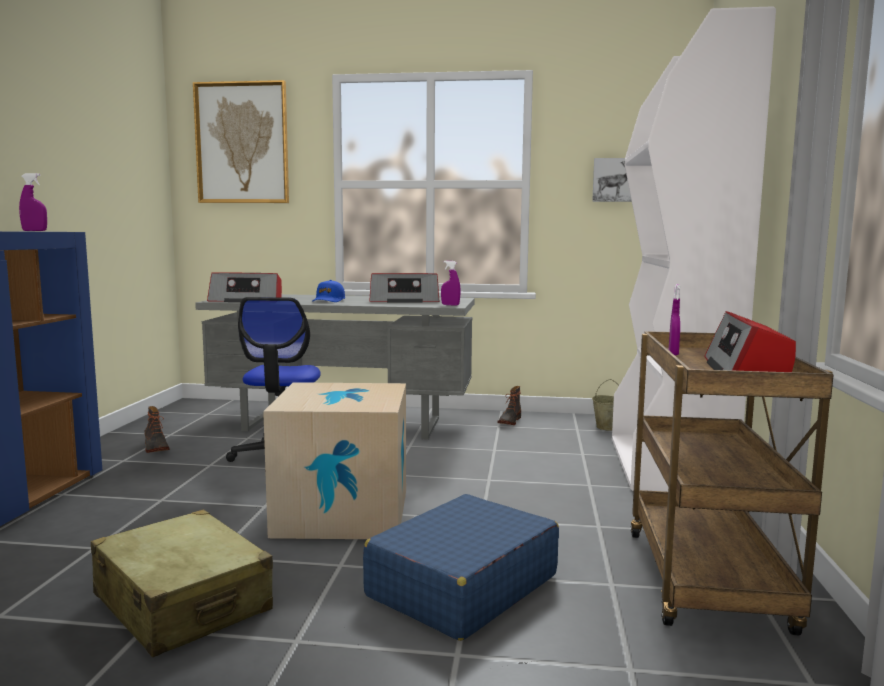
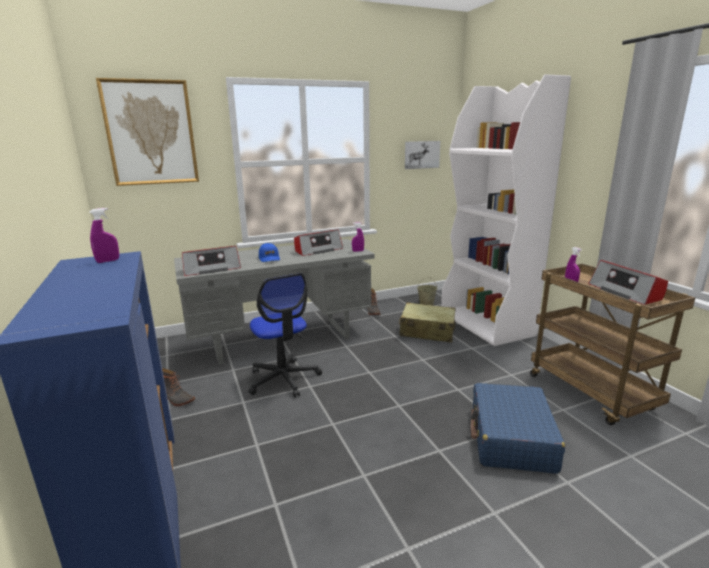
camera: 30 degrees left, 10 degrees up
beige suitcase [91,509,273,657] -> beige suitcase moved to [399,302,455,342]
cardboard box [263,382,406,539] -> none

